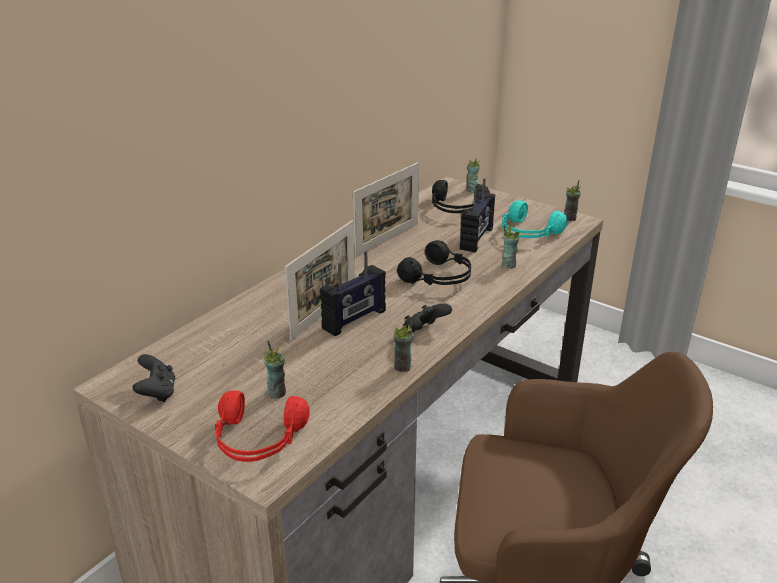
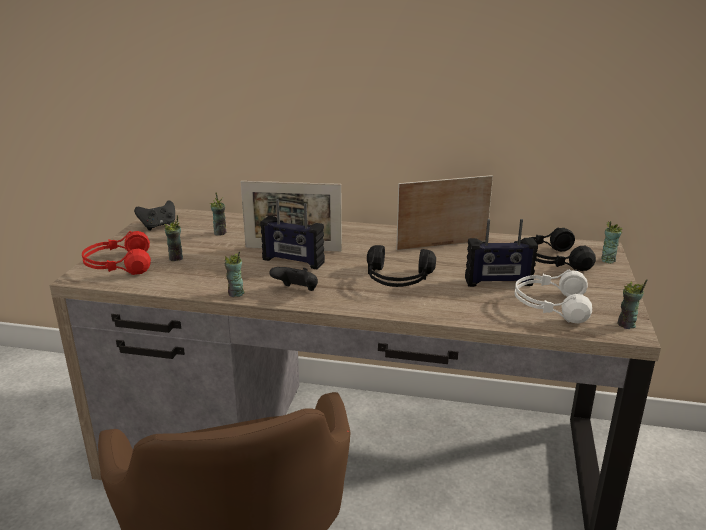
camera: 65 degrees right, 5 degrees down
picture frame [353,162,419,257] -> picture frame turned 150 degrees clockwise [396,175,493,250]
turquoise headphones [502,200,567,238] -> white headphones [515,270,592,324]
cup [502,225,520,269] -> cup moved to [210,192,227,236]

